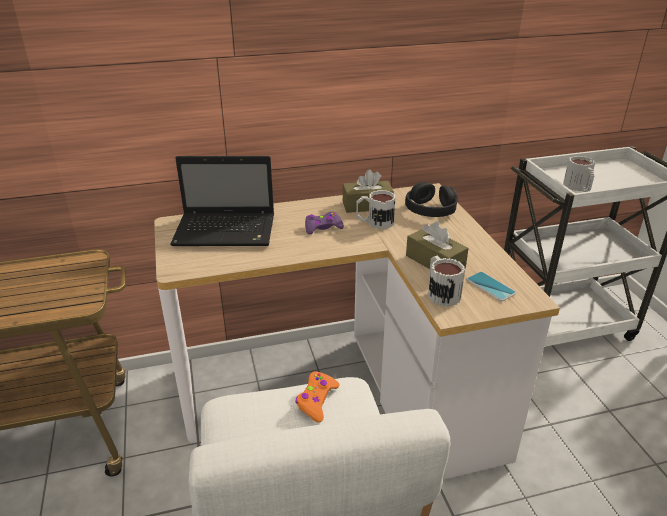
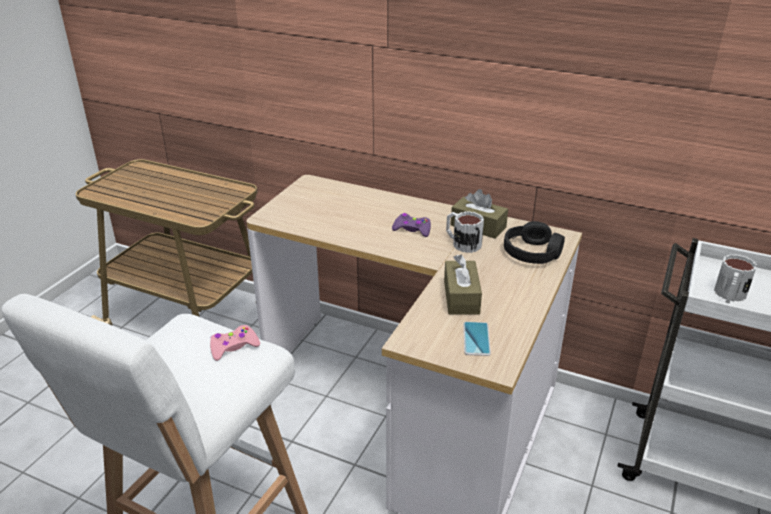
camera: 40 degrees right, 0 degrees up
laptop [170,156,274,246] -> none
orange game controller [295,372,340,423] -> pink game controller [210,325,260,361]
mug [428,256,465,307] -> none

